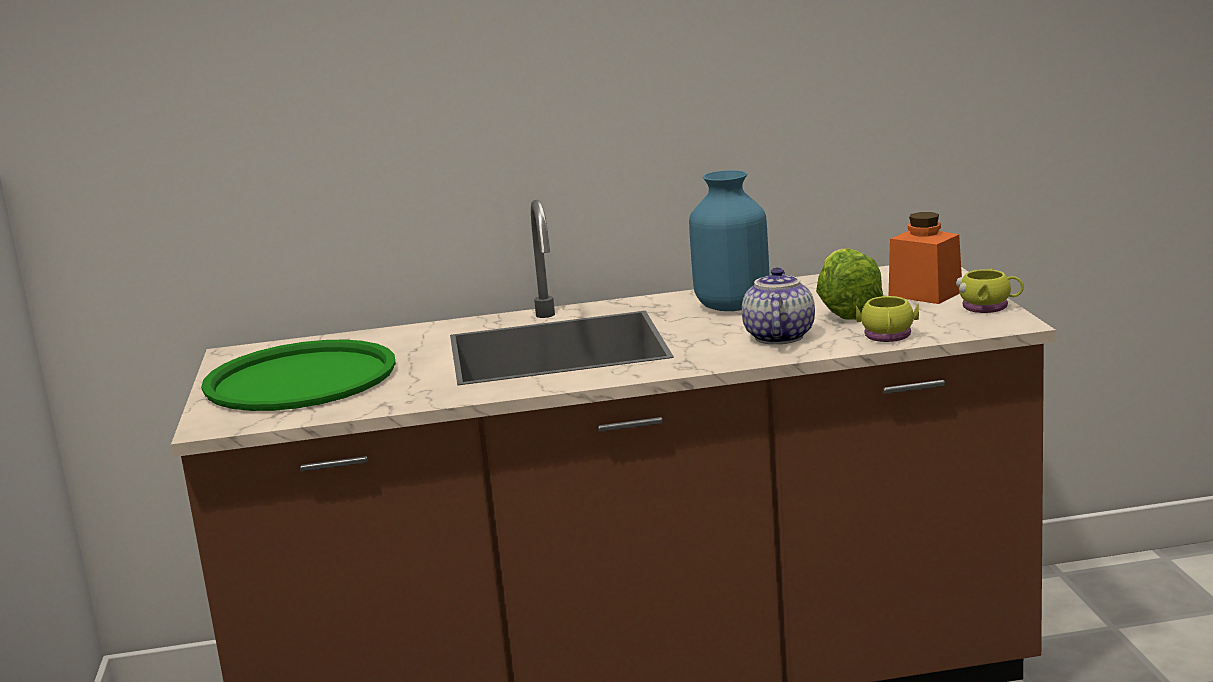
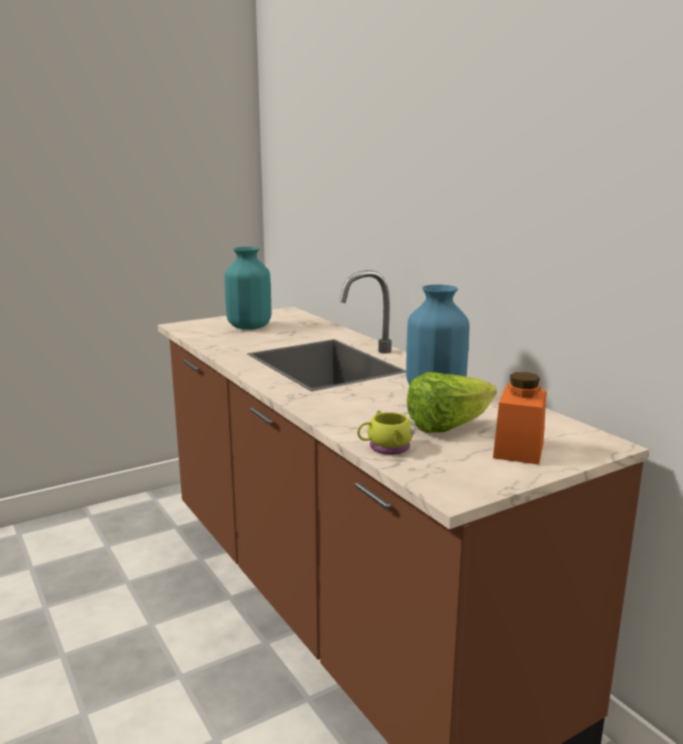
camera: 65 degrees right, 0 degrees up
green tray [201,340,396,411] -> turquoise vase [225,247,271,330]
teapot [742,268,815,344] -> none
yellow mug [956,268,1024,313] -> none

